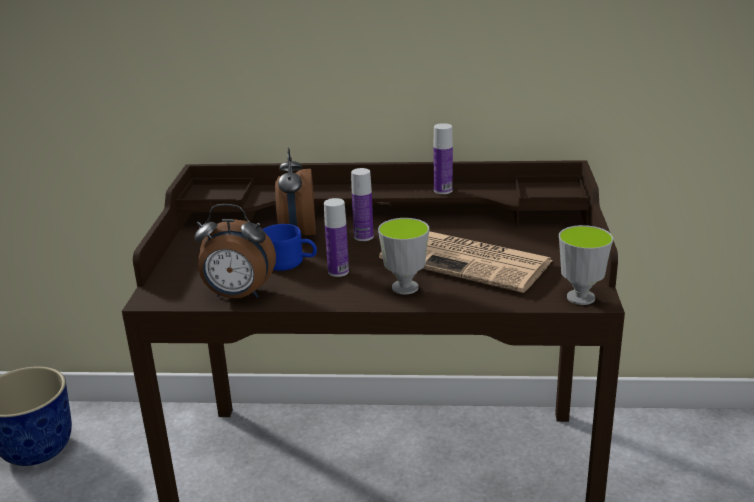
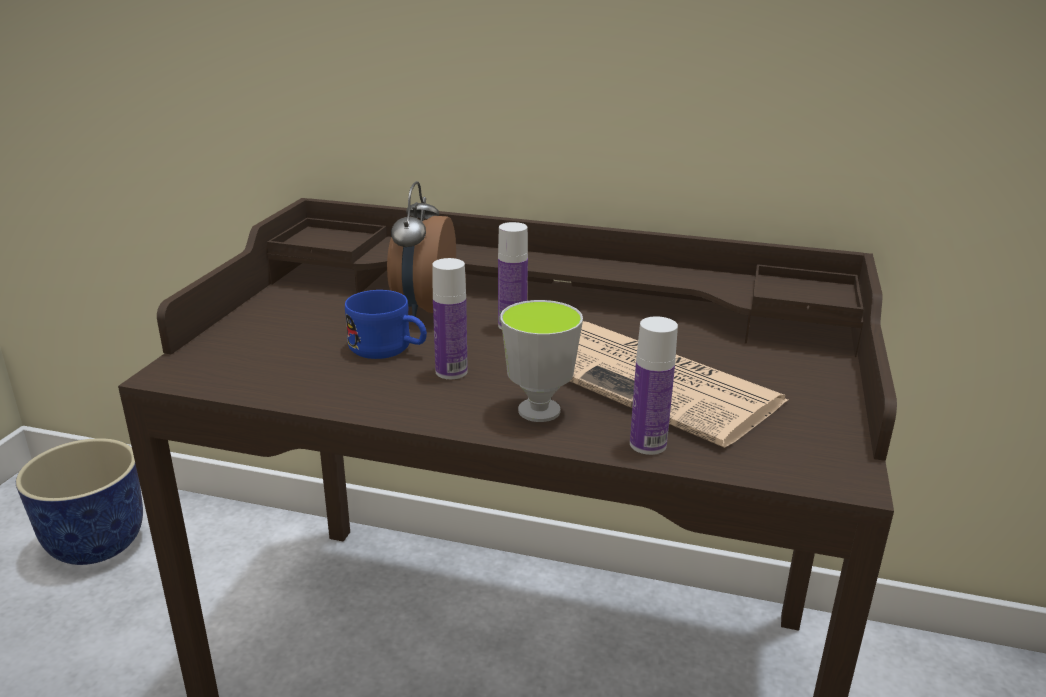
camera: 10 degrees right, 0 degrees up
alarm clock [194,204,276,298] -> none
bottle [433,123,453,194] -> bottle moved to [630,317,678,455]
cup [559,225,613,305] -> none

